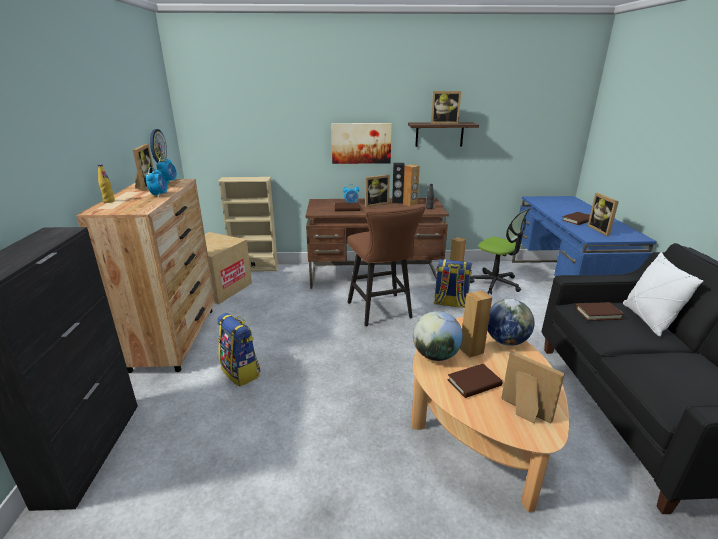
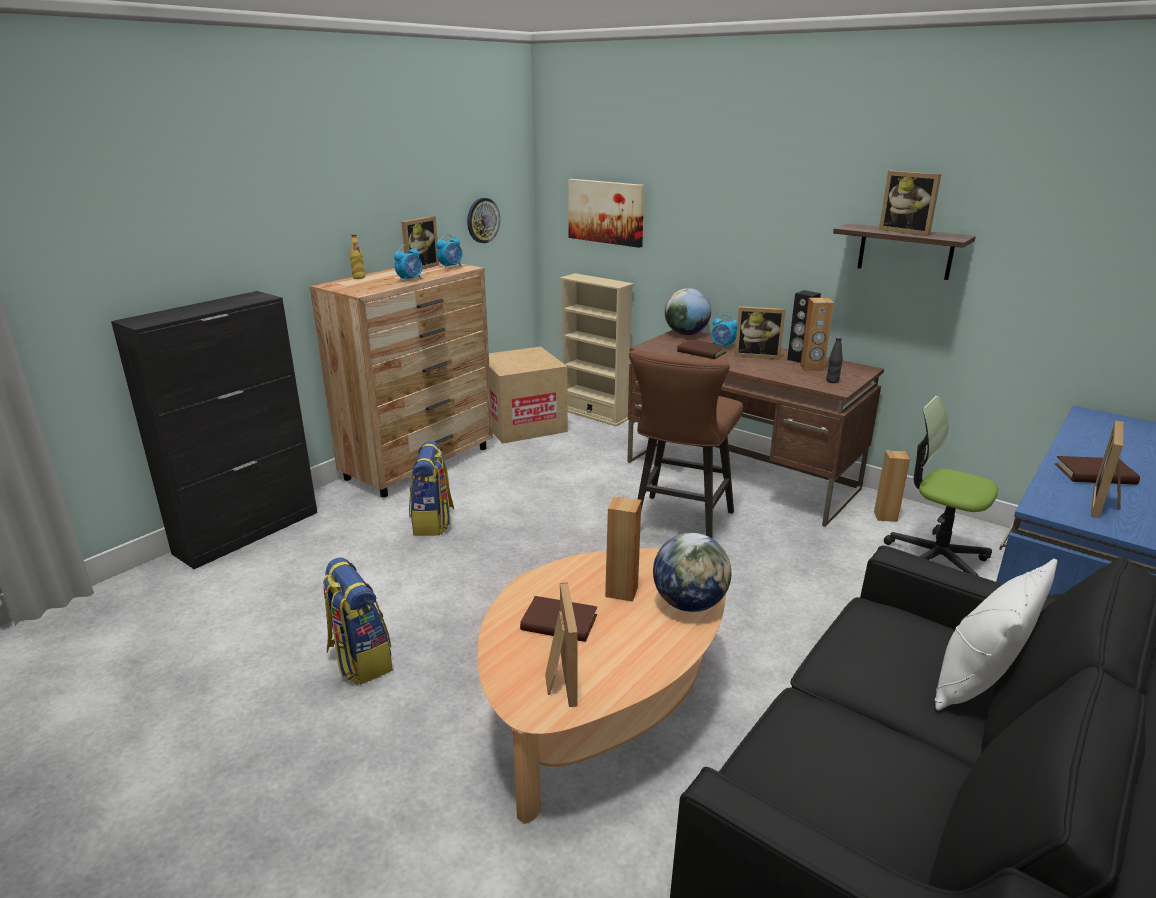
camera: 40 degrees right, 0 degrees up
picture [331,123,392,164] -> picture moved to [568,179,644,248]
globe [413,311,463,361] -> globe moved to [665,288,711,335]
backpack [434,259,472,308] -> backpack moved to [323,557,393,685]
office chair [470,208,530,295] -> office chair turned 135 degrees clockwise [884,396,998,576]
brown book [575,302,625,321] -> none

